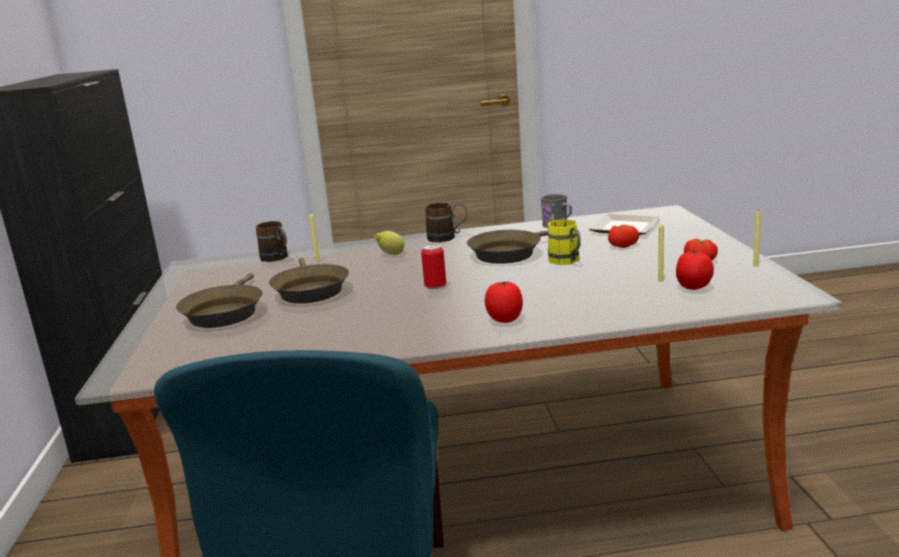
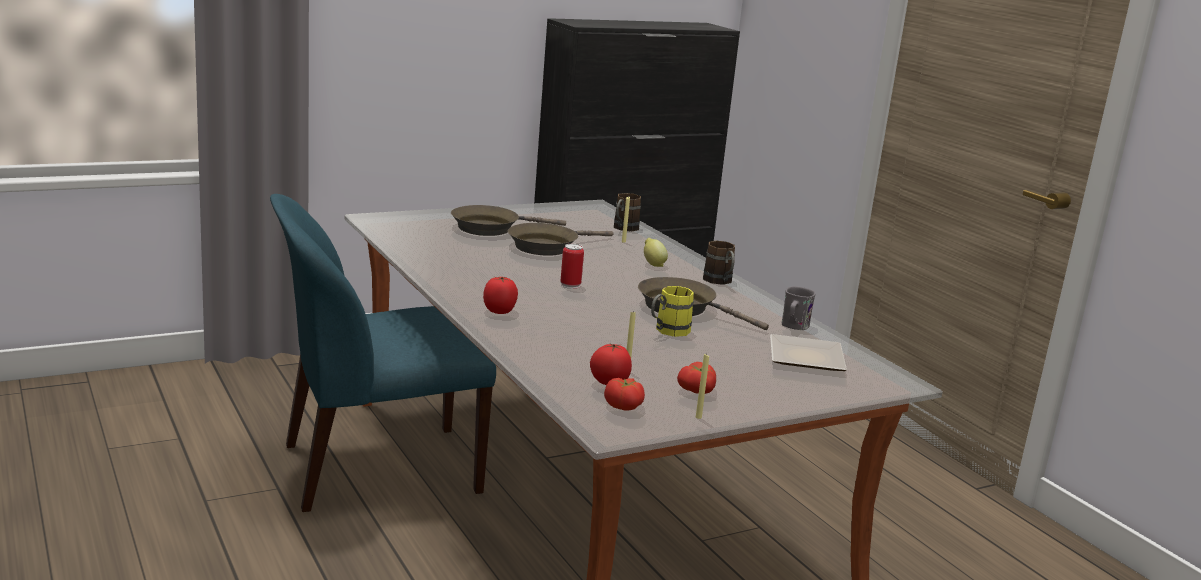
camera: 65 degrees right, 0 degrees up
tomato [608,225,639,248] -> tomato moved to [604,378,645,411]

